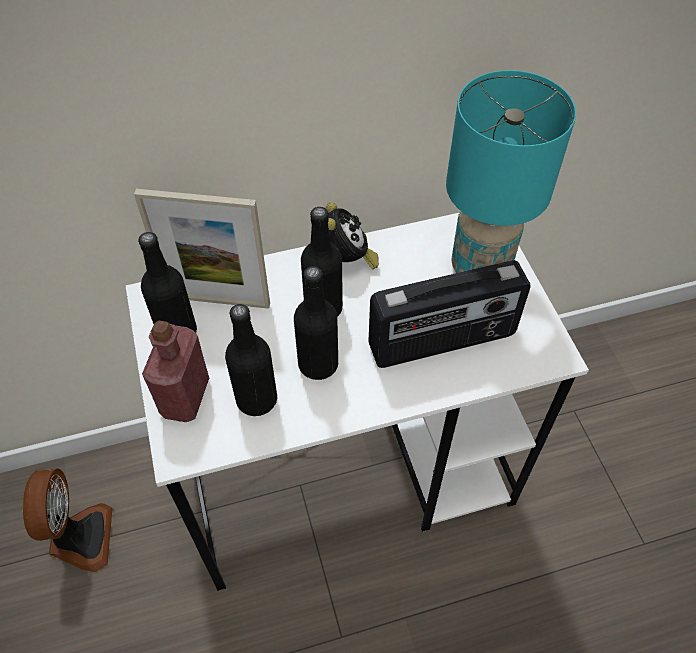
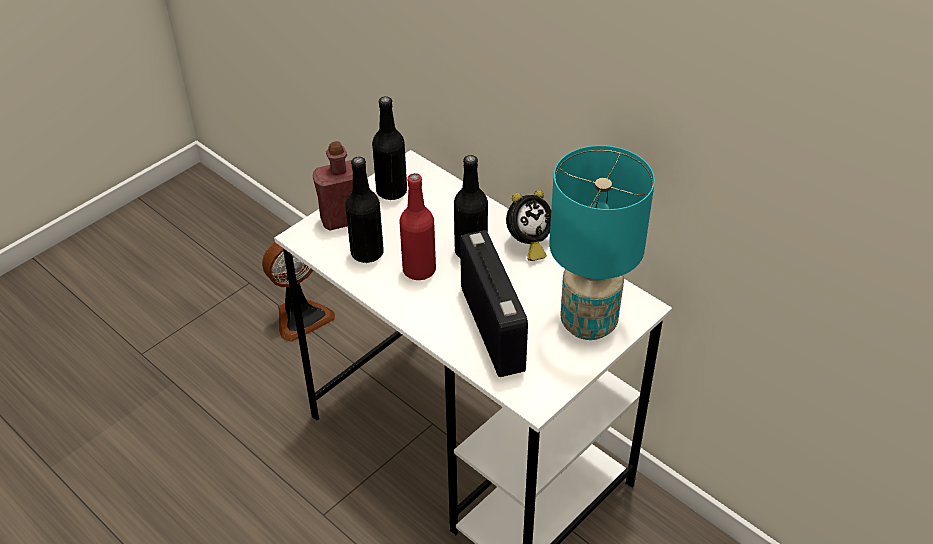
camera: 60 degrees right, 10 degrees down
picture frame [134,189,270,309] -> none
black bottle [294,266,338,380] -> red bottle [399,173,436,280]
radio [368,260,531,368] -> radio turned 150 degrees counterclockwise [460,230,528,377]

